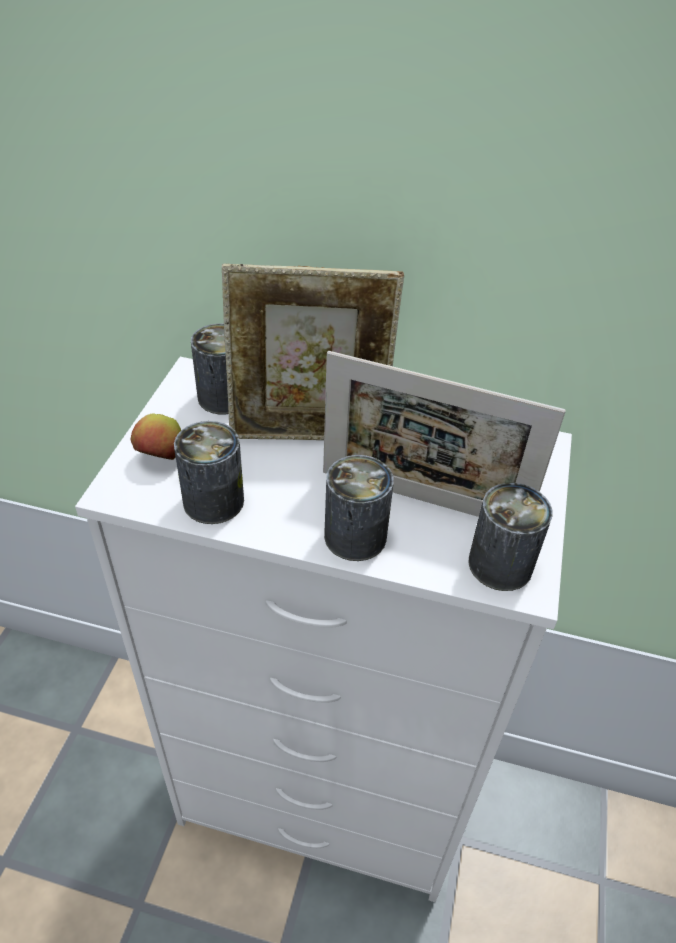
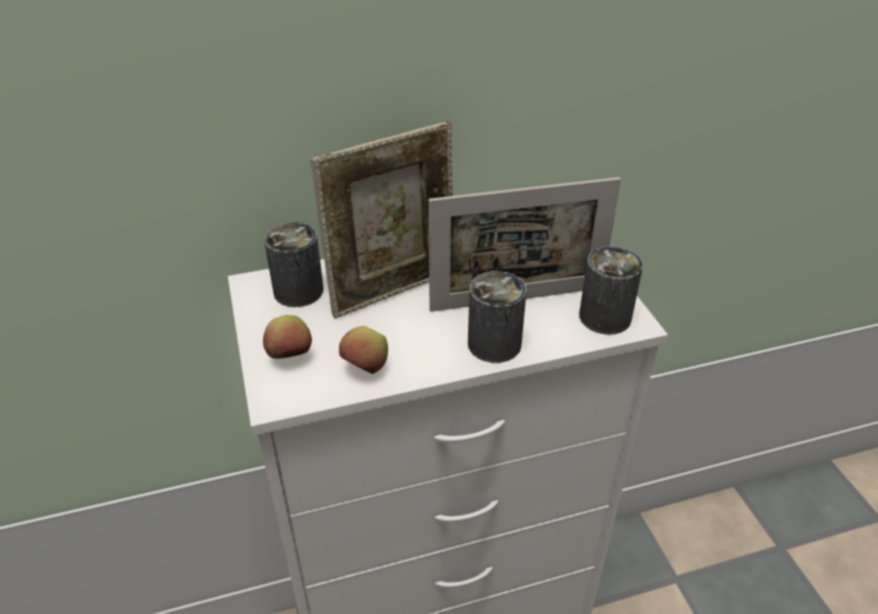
camera: 30 degrees left, 5 degrees down
can [174,421,244,524] -> apple [339,326,388,374]

